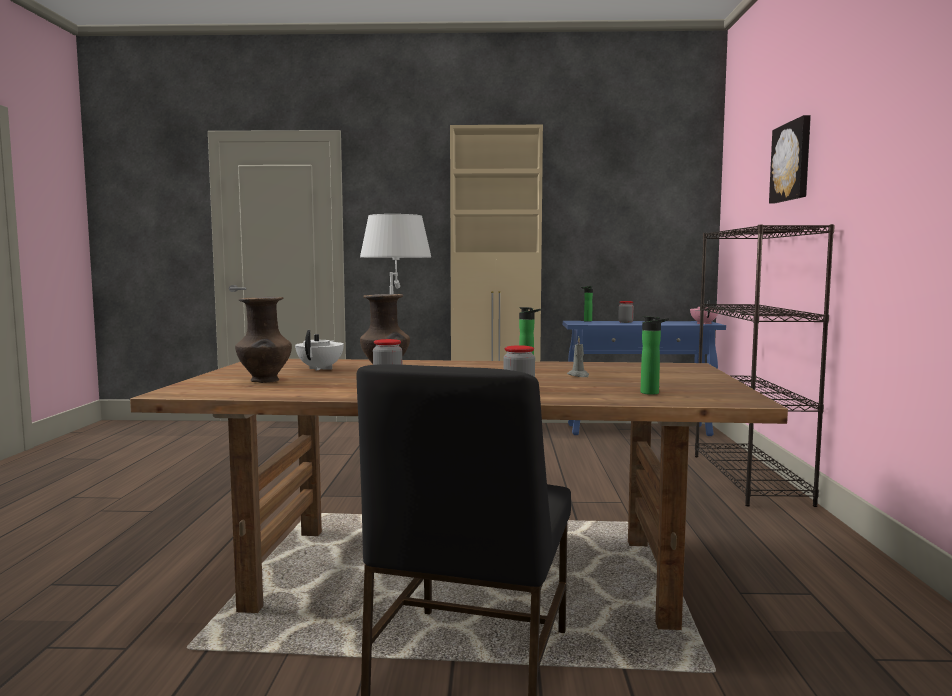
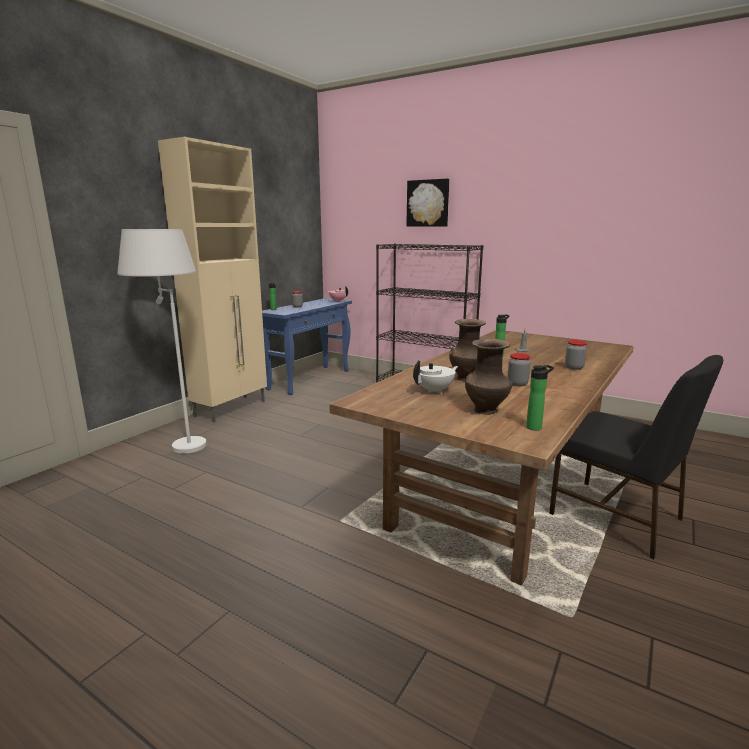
camera: 60 degrees left, 10 degrees up
white teapot [295,330,344,371] -> white teapot turned 105 degrees clockwise [413,360,458,394]
bottle [641,316,669,395] -> bottle moved to [526,365,554,431]

